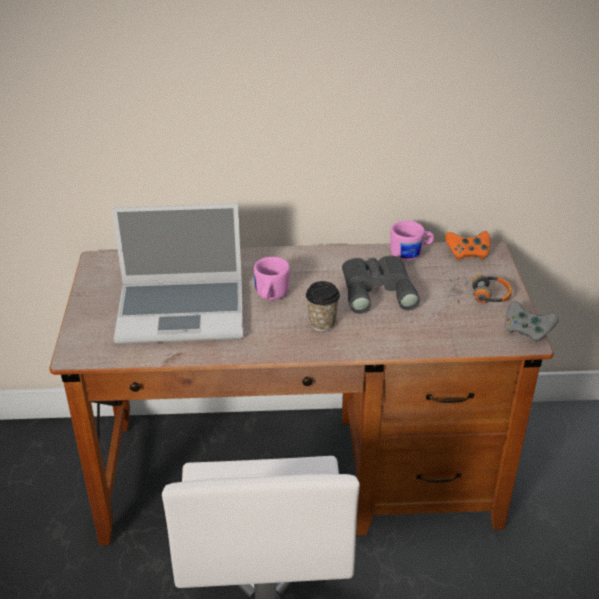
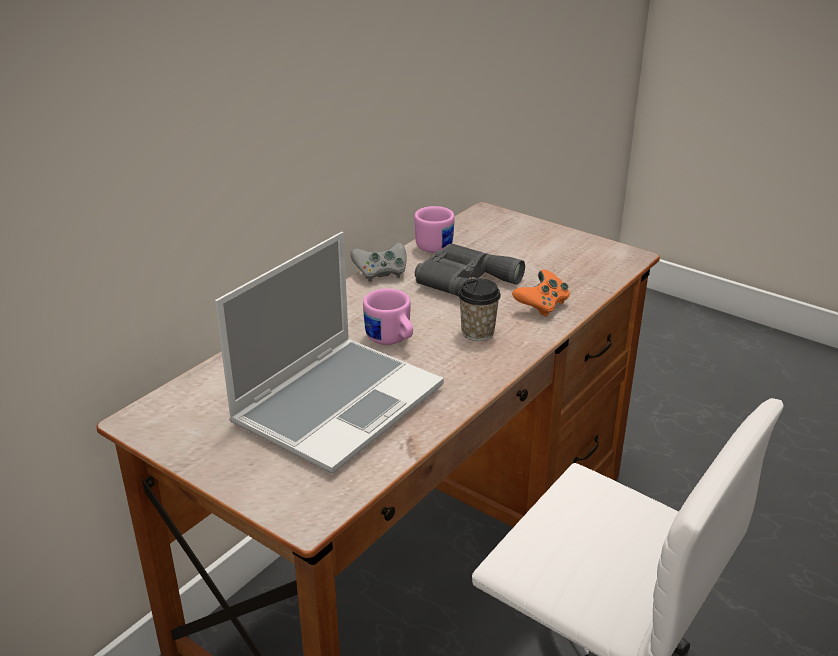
camera: 50 degrees left, 5 degrees down
headphones [442,271,512,305] -> none
orange game controller [445,231,490,261] -> orange game controller moved to [512,270,570,317]
grey game controller [505,301,559,343] -> grey game controller moved to [350,243,407,282]

